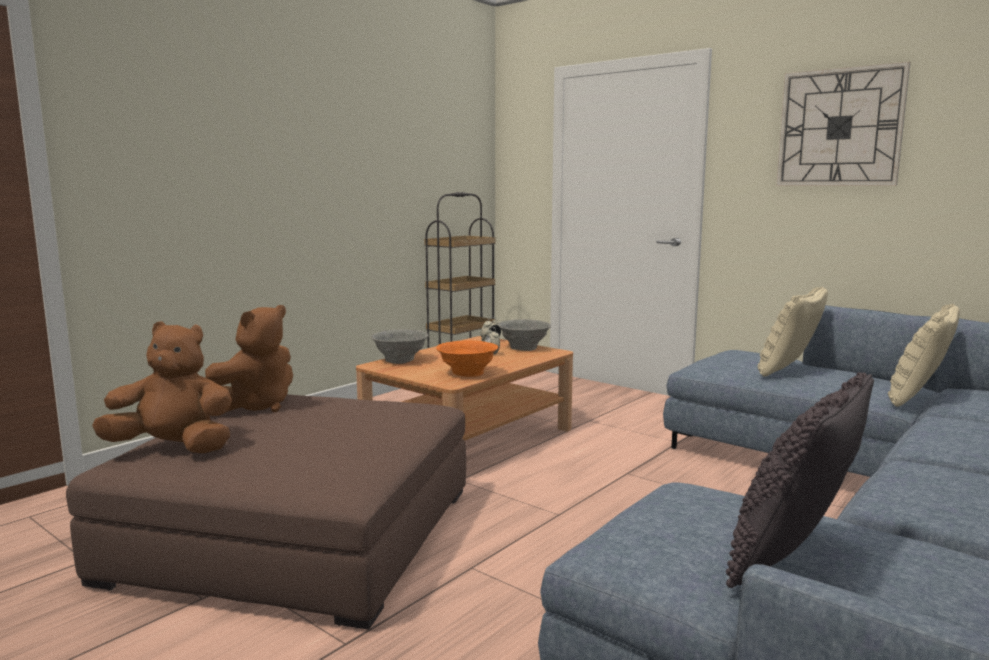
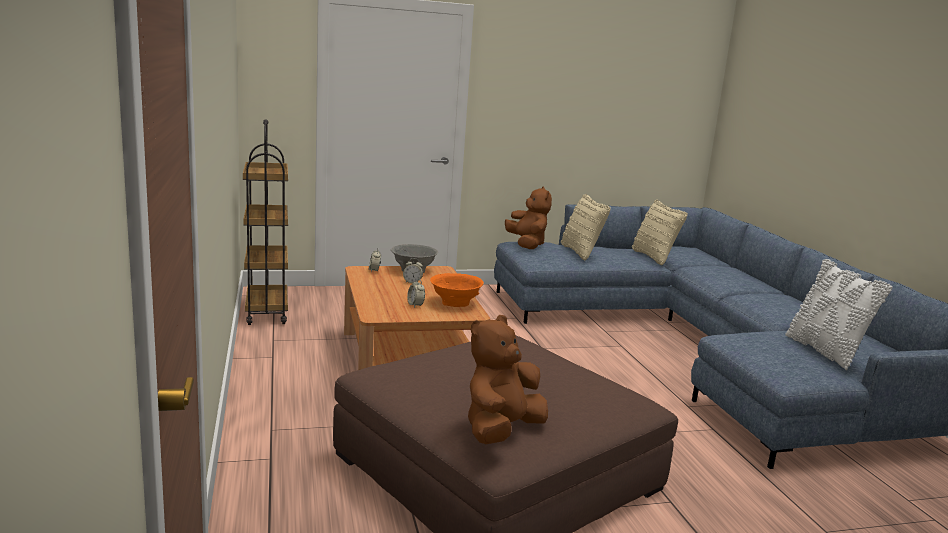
camera: 55 degrees left, 5 degrees up
brown plush toy [205,305,293,413] -> brown plush toy moved to [505,186,552,249]
grey bowl [371,329,429,364] -> none
black pillow [726,372,874,588] -> white pillow [785,259,893,370]
wall clock [776,62,910,186] -> none
none -> alarm clock [407,279,425,308]

